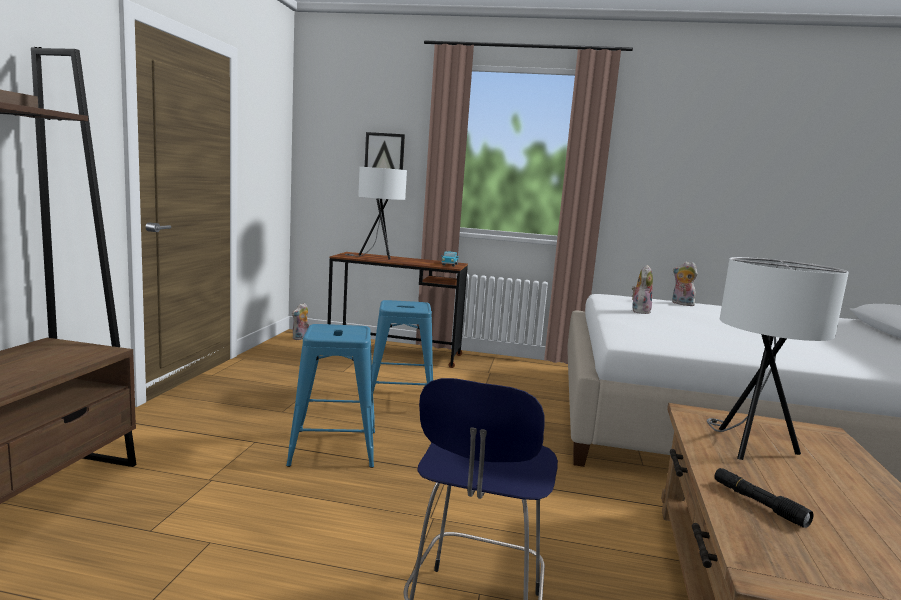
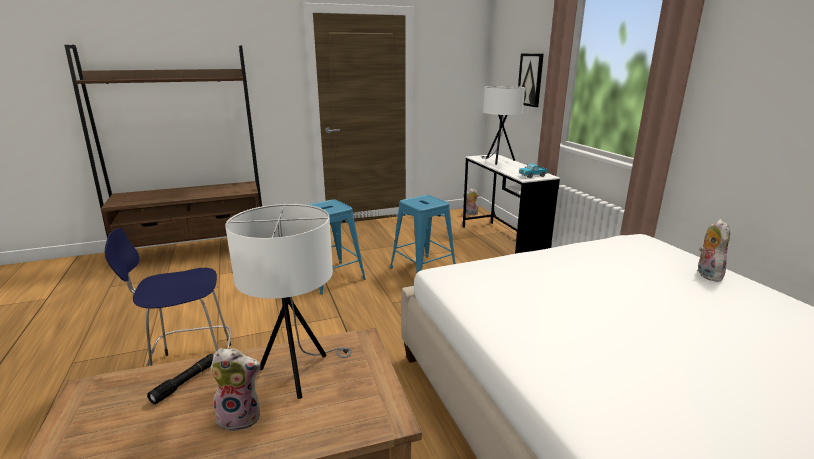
camera: 60 degrees right, 10 degrees up
brown desk [328,252,468,368] -> white desk [463,154,560,254]
plush toy [632,265,653,314] -> plush toy moved to [210,348,261,432]

